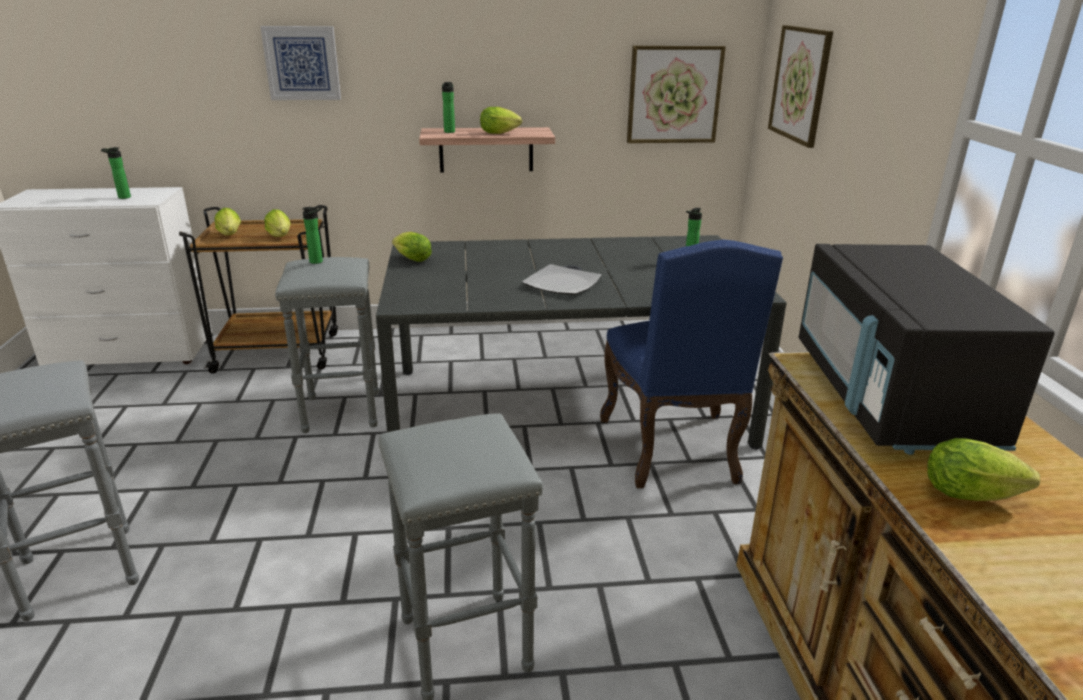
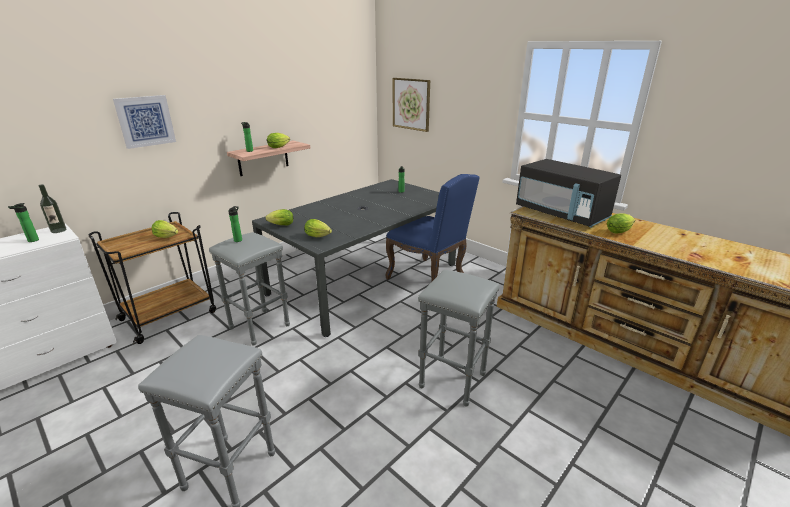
camera: 40 degrees left, 0 degrees up
lettuce [214,208,241,235] -> lettuce moved to [304,219,332,237]
plate [522,264,602,295] -> none
picture [627,46,726,143] -> none
none -> bottle [38,184,67,233]

